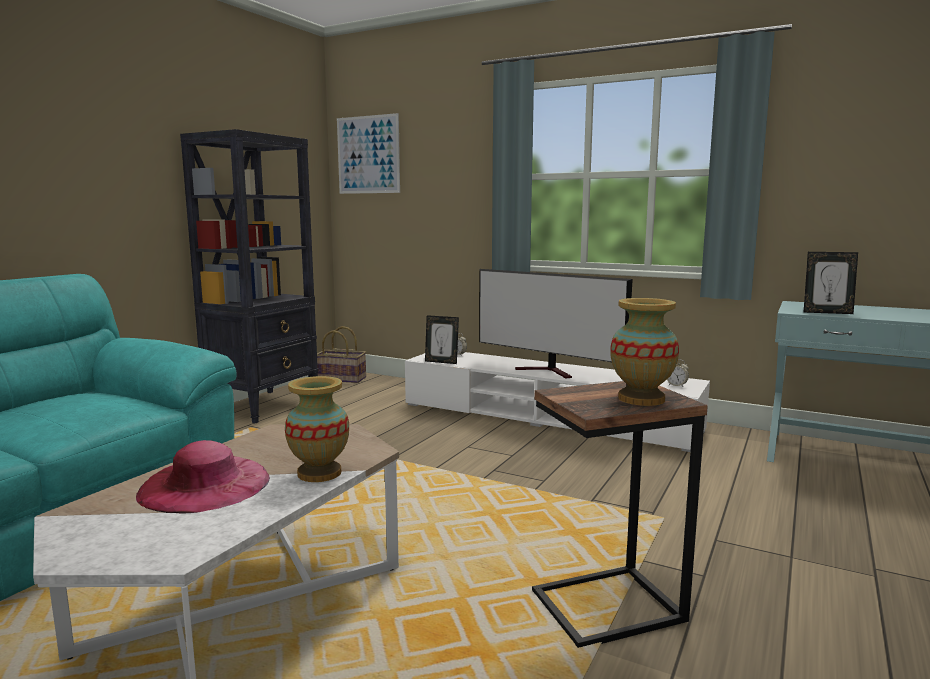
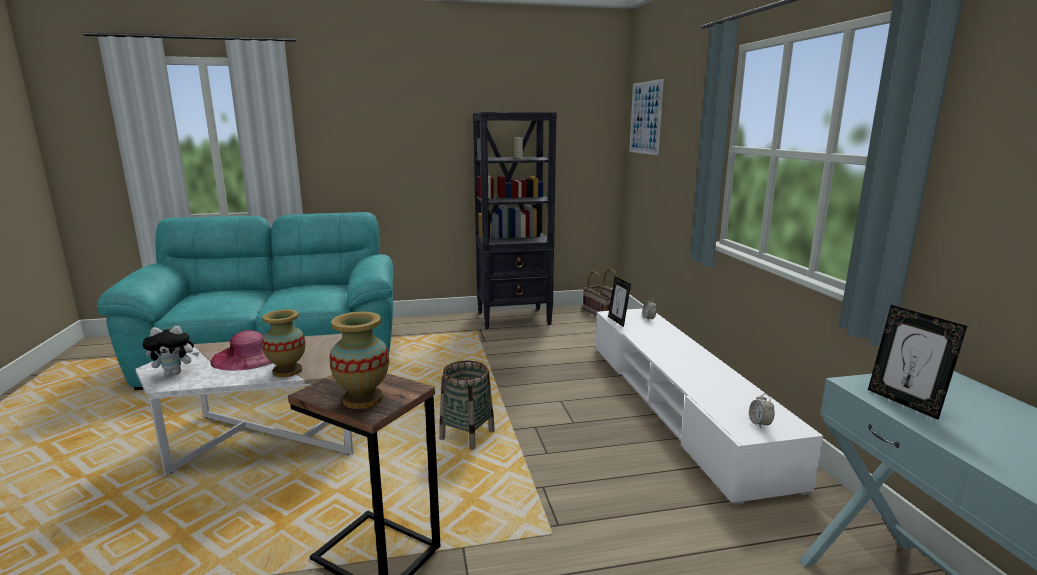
camera: 50 degrees right, 5 degrees up
television [479,269,633,379] -> none
none -> plush toy [142,326,199,376]
none -> basket [439,360,495,450]

